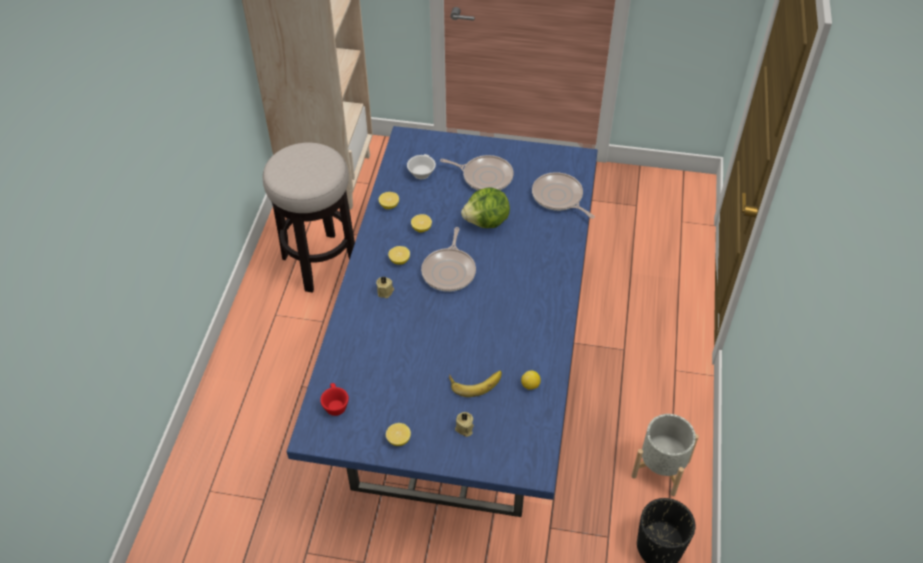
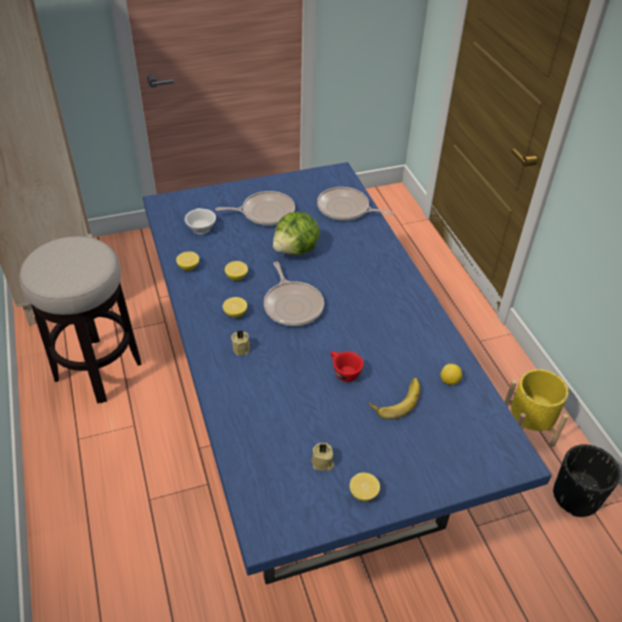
camera: 30 degrees left, 5 degrees down
red cup [320,383,349,416] -> red cup moved to [330,351,364,382]
beige candle [455,412,474,437] -> beige candle moved to [311,443,334,471]
grey planter [631,414,699,496] -> yellow planter [505,369,568,447]

